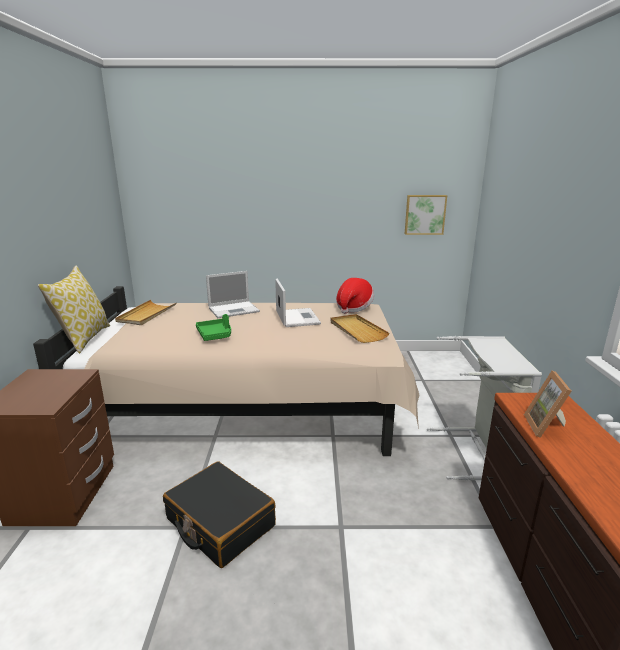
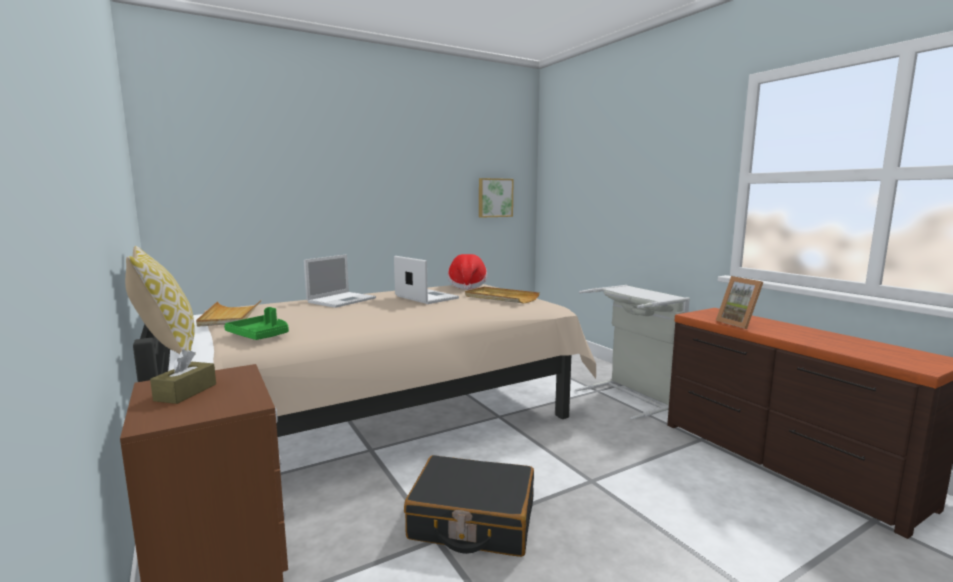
camera: 30 degrees left, 10 degrees down
green tray [196,314,231,341] -> green tray moved to [224,307,289,340]
none -> brown tissue box [150,349,216,404]

